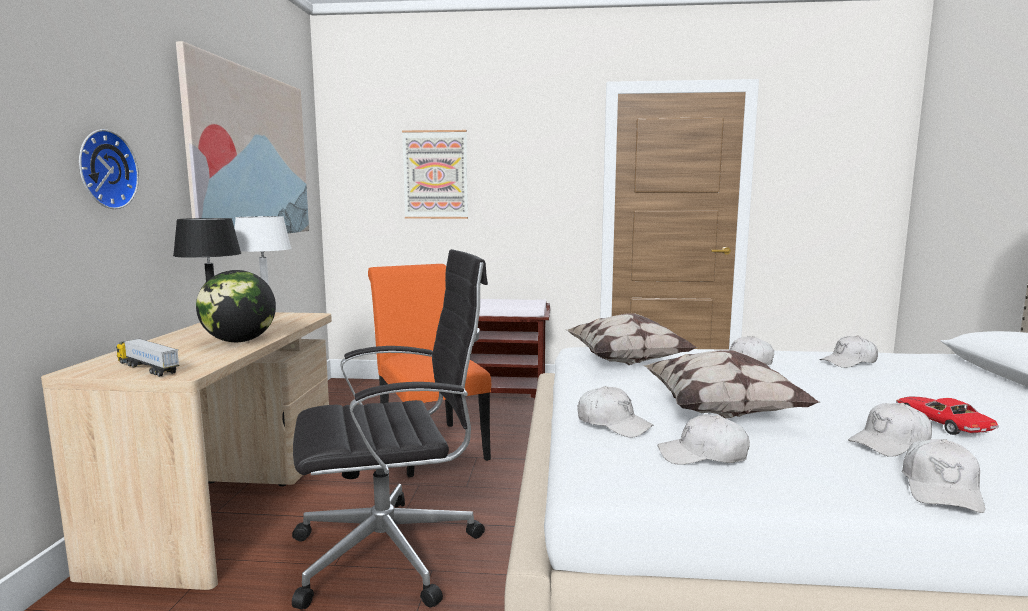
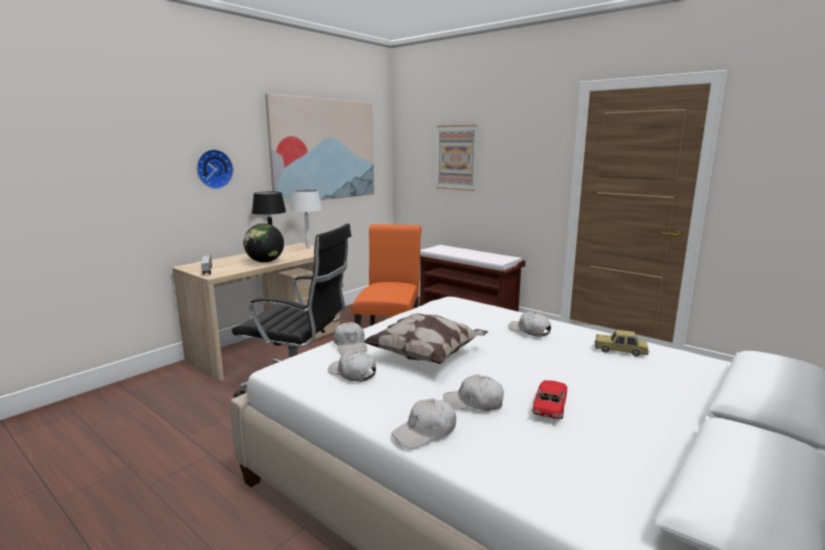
camera: 35 degrees right, 5 degrees up
pillow [567,313,697,365] -> none
white cap [820,335,878,368] -> toy car [595,330,650,356]

